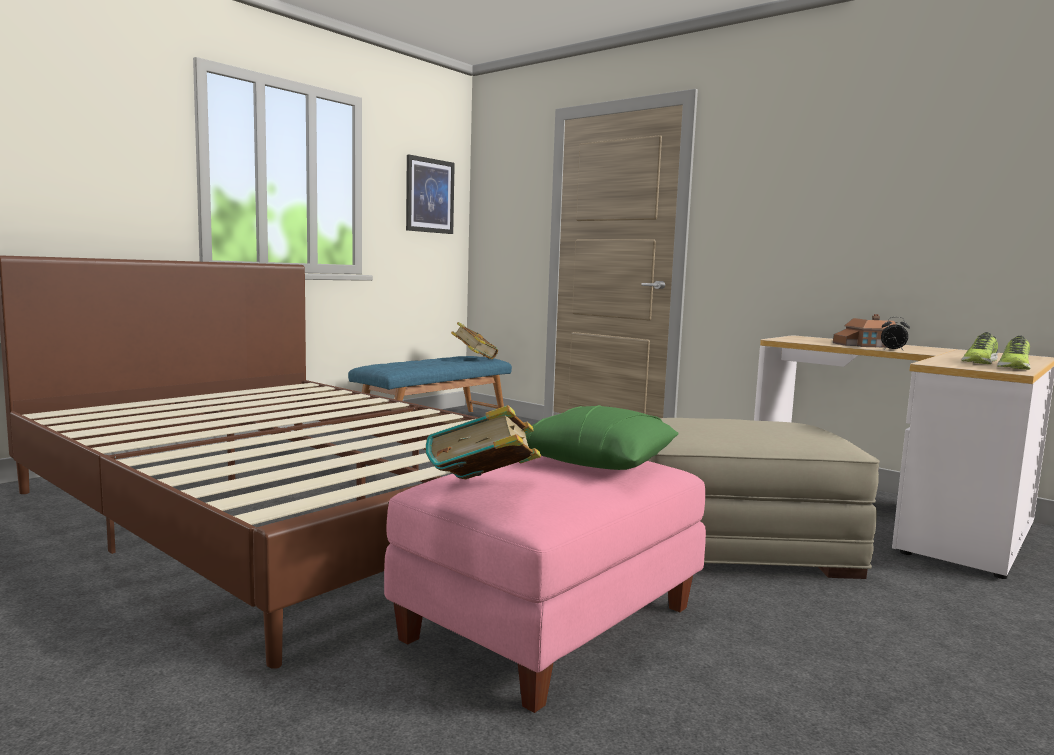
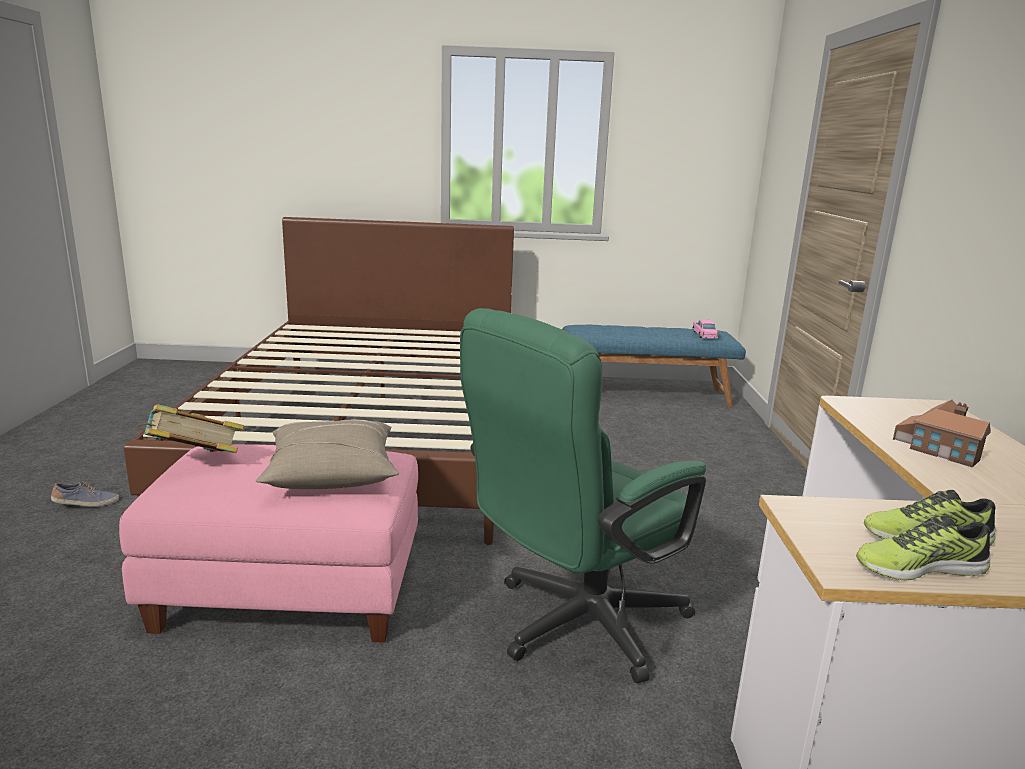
camera: 50 degrees right, 10 degrees up
picture [406,154,455,234] -> none
book [451,322,498,359] -> pink toy car [692,319,718,338]
green pillow [525,405,679,470] -> beige pillow [256,419,399,489]
beige ottoman [647,418,880,579] -> green office chair [460,308,706,684]
alarm clock [881,317,910,350] -> none
none -> shoe [51,481,119,507]

